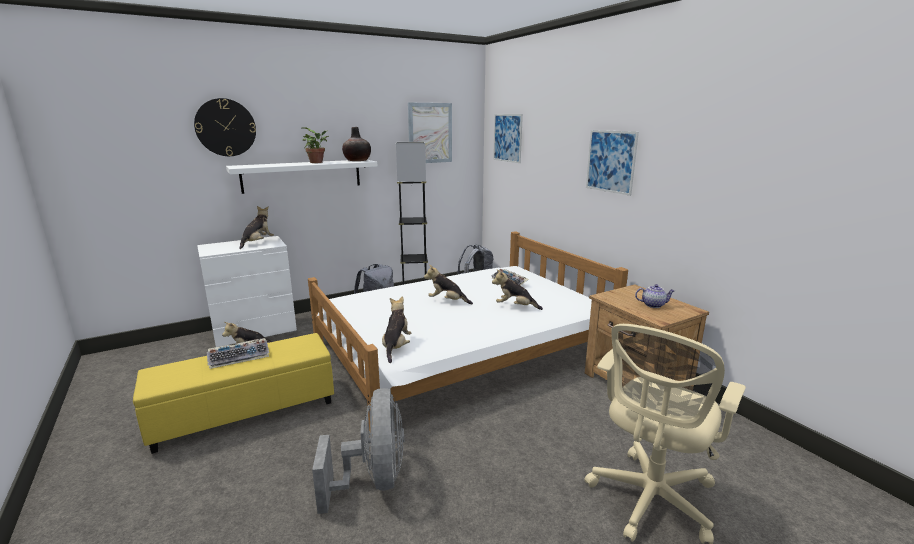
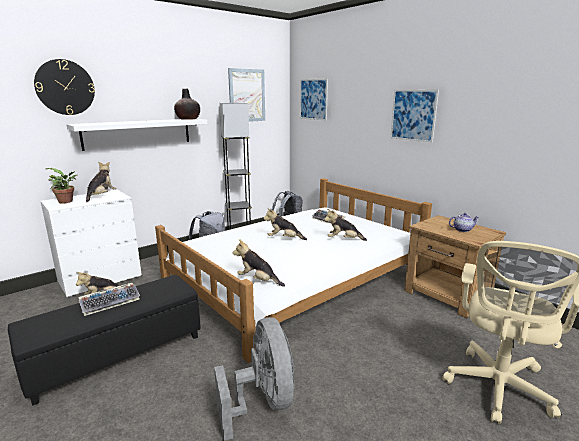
camera: 10 degrees left, 0 degrees up
yellow ottoman [133,333,334,454] -> black ottoman [8,275,201,406]
potted plant [302,127,329,163] -> potted plant moved to [46,168,77,203]
plush toy [382,297,411,363] -> plush toy turned 60 degrees counterclockwise [233,239,285,287]

